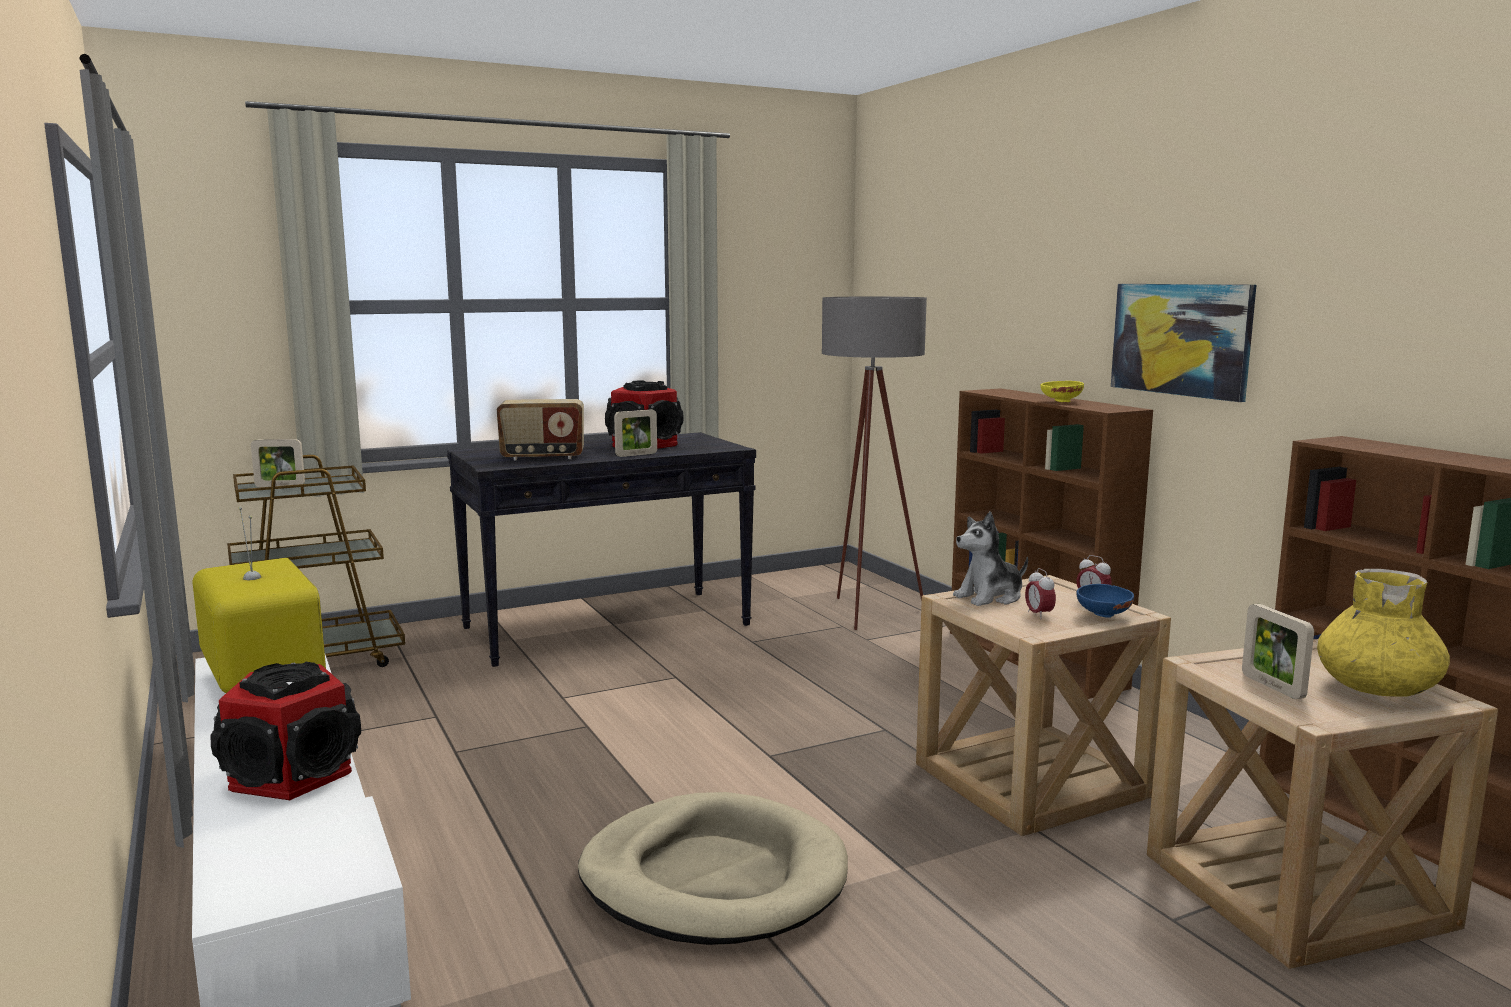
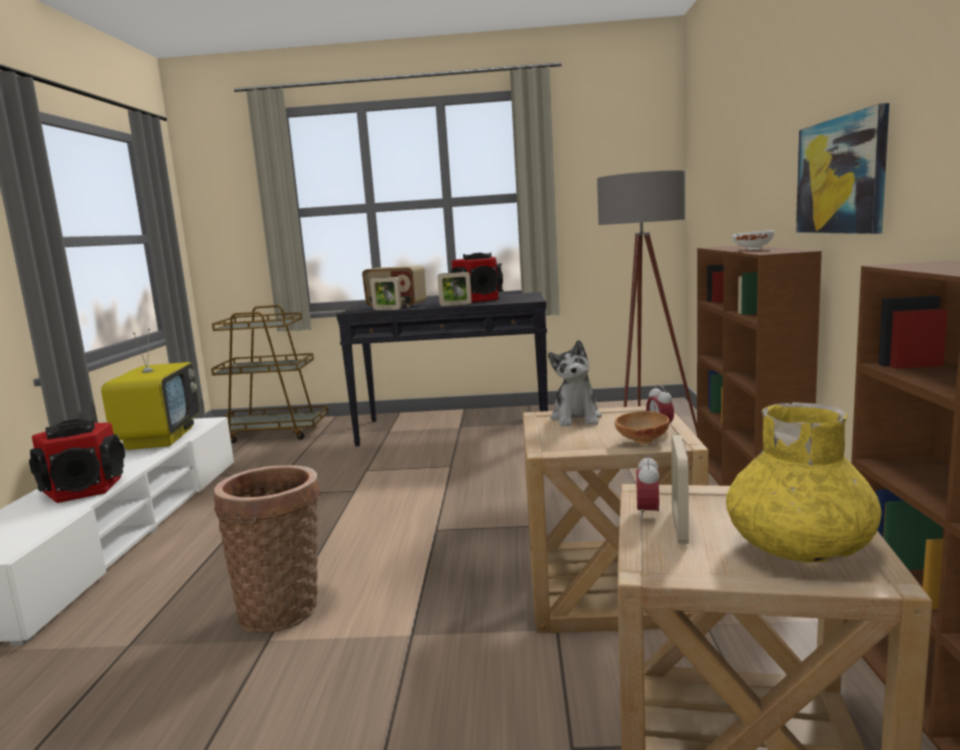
camera: 30 degrees right, 0 degrees up
picture frame [251,439,305,487] -> picture frame moved to [370,277,402,310]
beige dog bed [578,792,848,945] -> basket [214,465,321,633]
plush toy [953,511,1028,606] -> plush toy turned 90 degrees counterclockwise [548,340,602,427]
alarm clock [1025,568,1056,619] -> alarm clock moved to [636,453,659,520]
yellow bowl [1040,381,1084,402] -> white bowl [732,230,774,250]
blue bowl [1076,584,1134,618] -> brown bowl [615,411,670,444]

